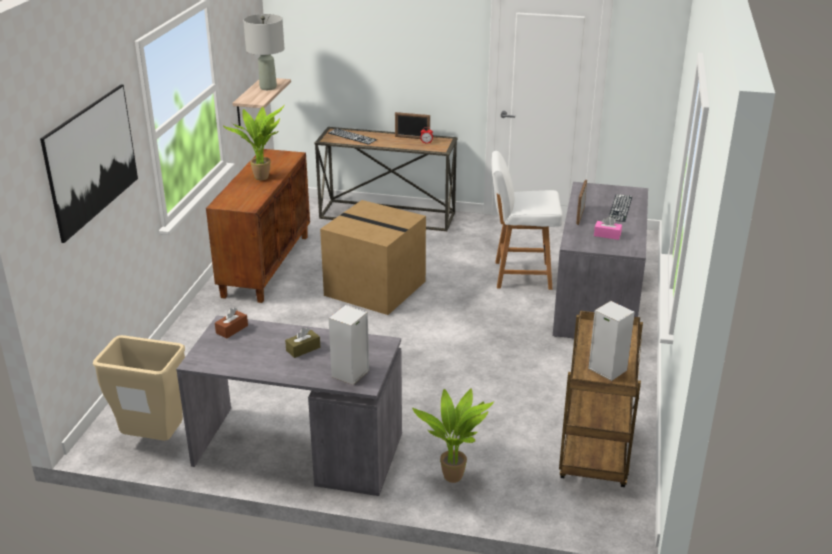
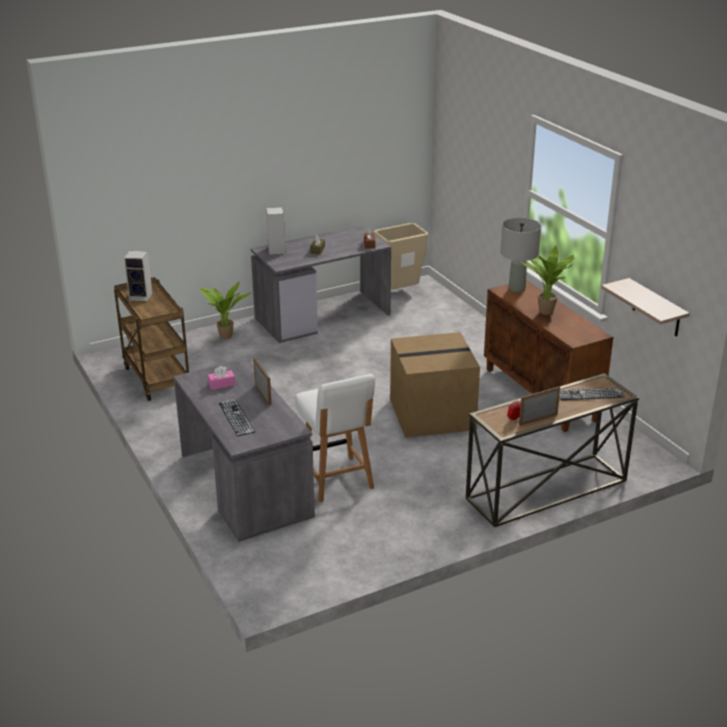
camera: 140 degrees right, 0 degrees up
picture [40,84,138,243] -> none
grey table lamp [243,14,284,90] -> grey table lamp moved to [501,218,541,293]
white chair [491,151,563,290] -> white chair turned 105 degrees clockwise [295,374,375,502]

